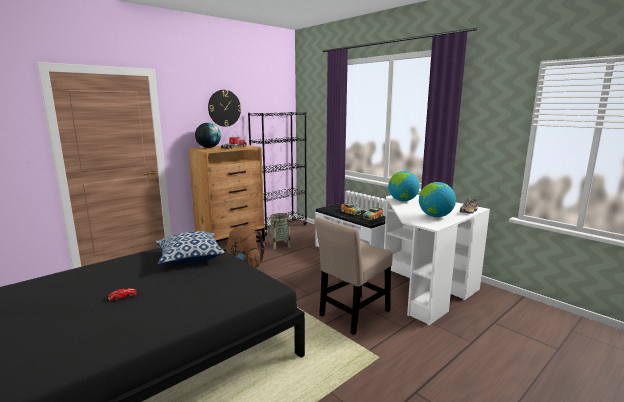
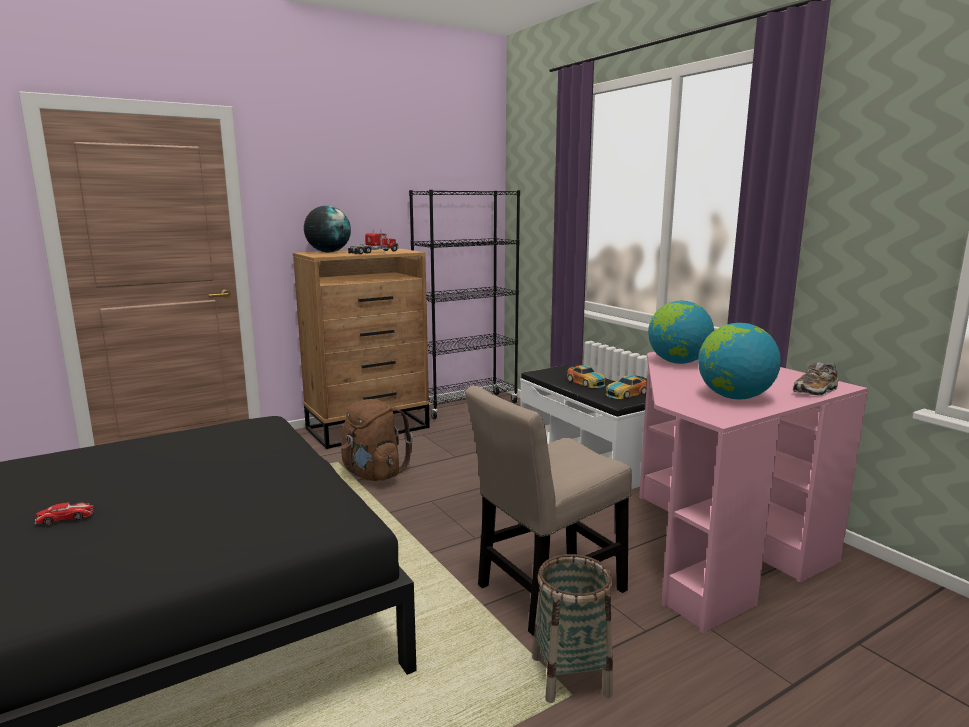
camera: 10 degrees right, 0 degrees up
pillow [155,231,225,265] -> none
wall clock [208,90,241,127] -> none
basket [270,213,291,250] -> basket moved to [532,554,613,703]
white desk [384,195,490,326] -> pink desk [639,352,868,633]

